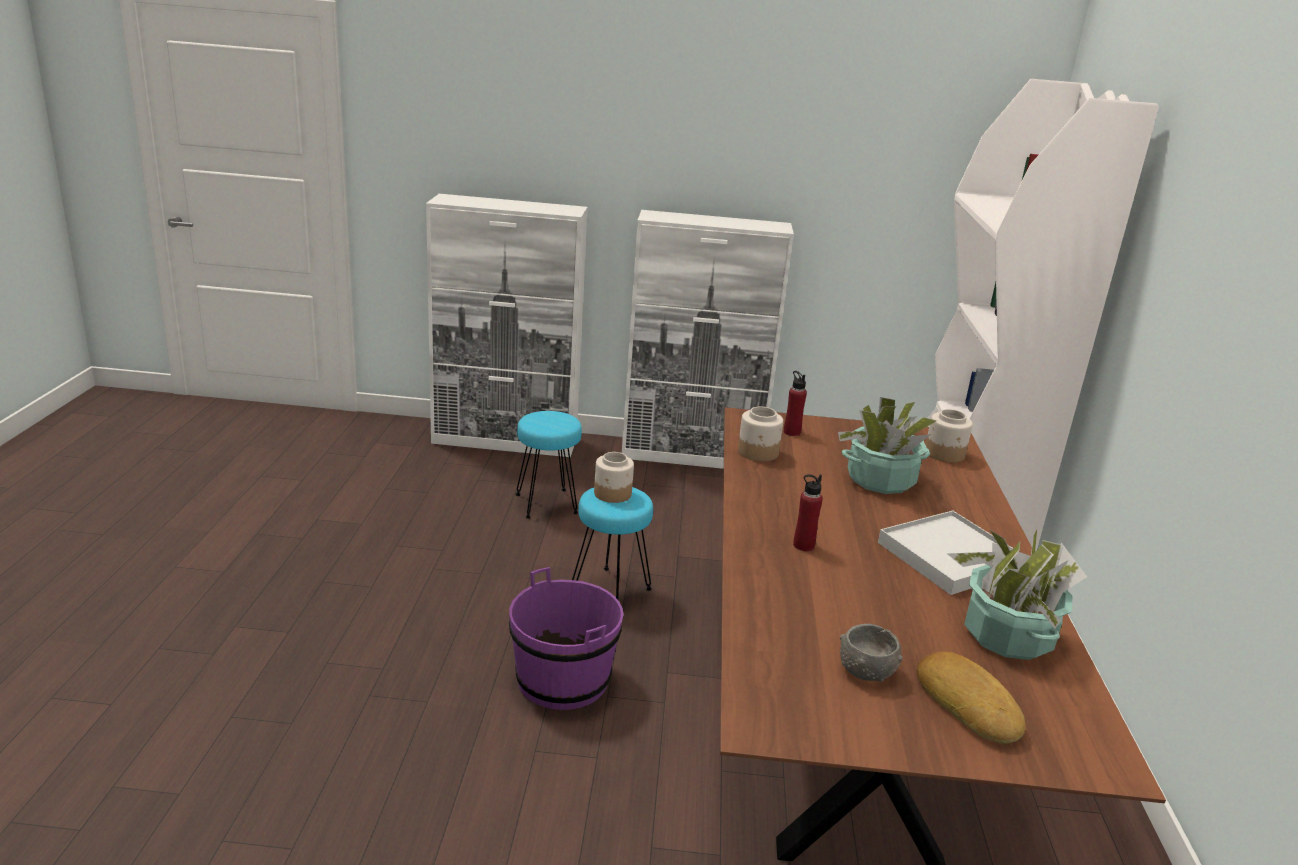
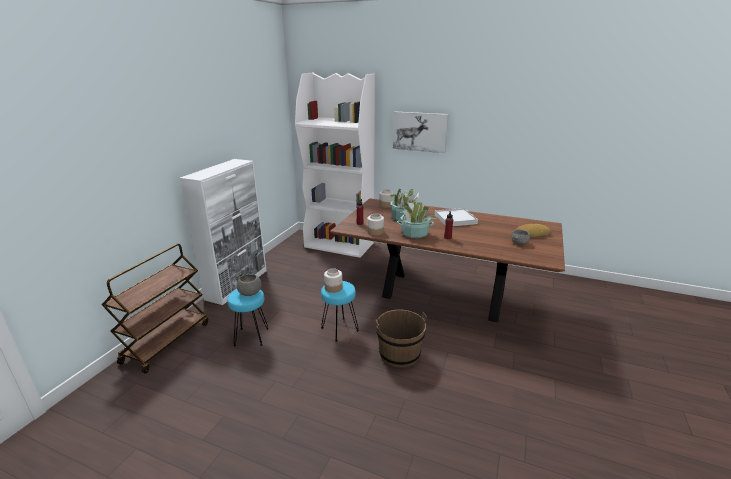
camera: 70 degrees left, 0 degrees up
white cabinet [426,194,588,457] -> brown cart [102,244,208,374]
purple bucket [509,567,623,710] -> brown bucket [375,310,427,368]
potted plant [947,529,1087,660] -> potted plant moved to [397,201,438,238]
none -> grey bowl [237,274,262,296]
none -> picture [393,111,449,153]

